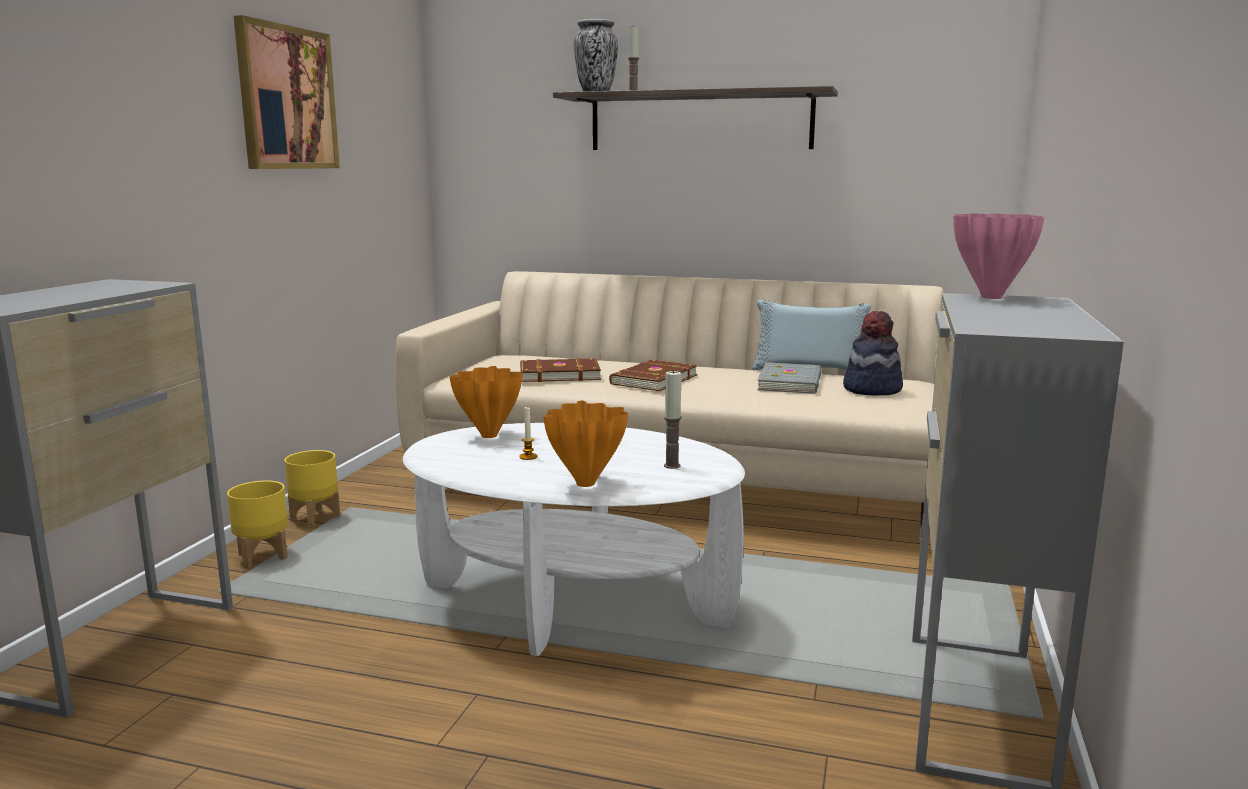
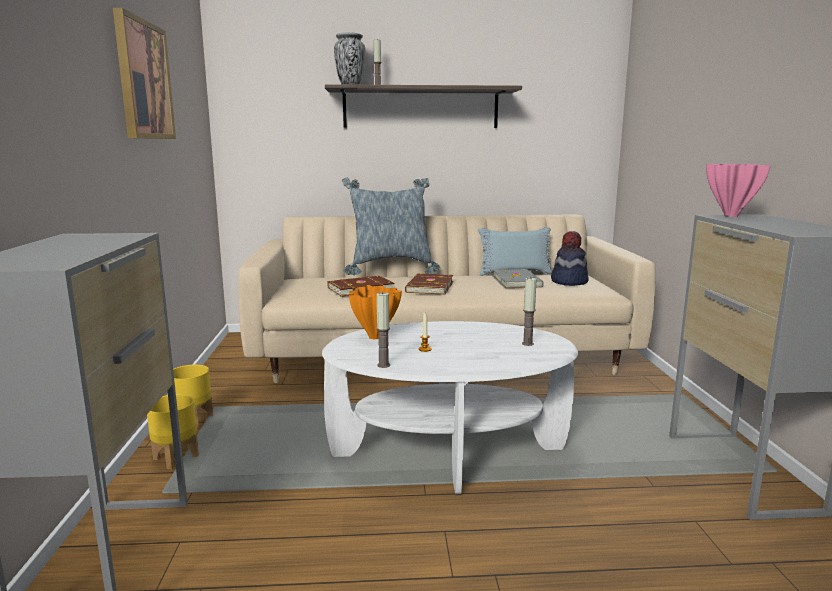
camera: 20 degrees left, 0 degrees up
orange vase [543,401,628,487] -> none
none -> pillow [342,177,440,276]
none -> candle [377,292,390,368]

